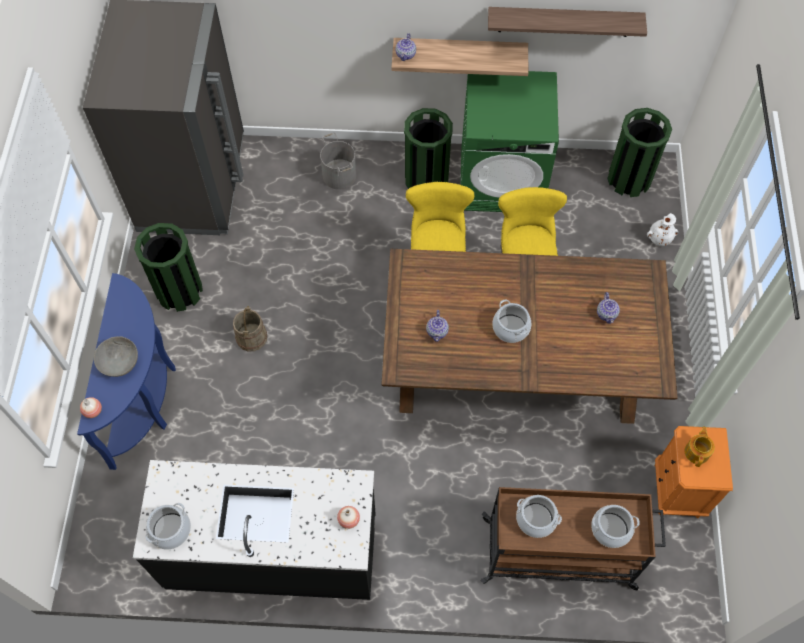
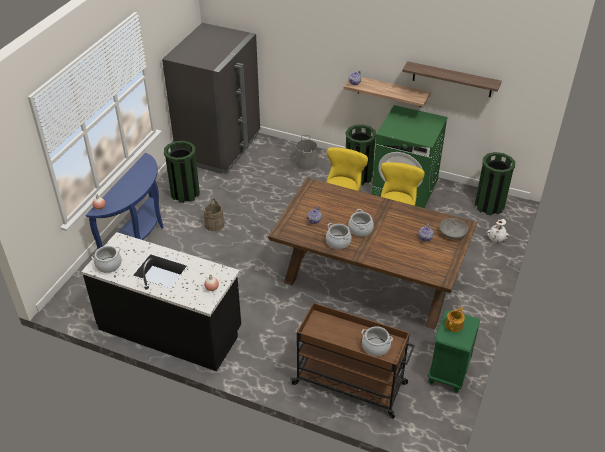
camera: 20 degrees right, 20 degrees down
grey bowl [94,336,138,377] -> grey bowl moved to [440,218,468,240]
cooking pot [516,495,562,538] -> cooking pot moved to [326,223,351,249]
orange nightstand [655,426,733,518] -> green nightstand [428,310,481,393]

